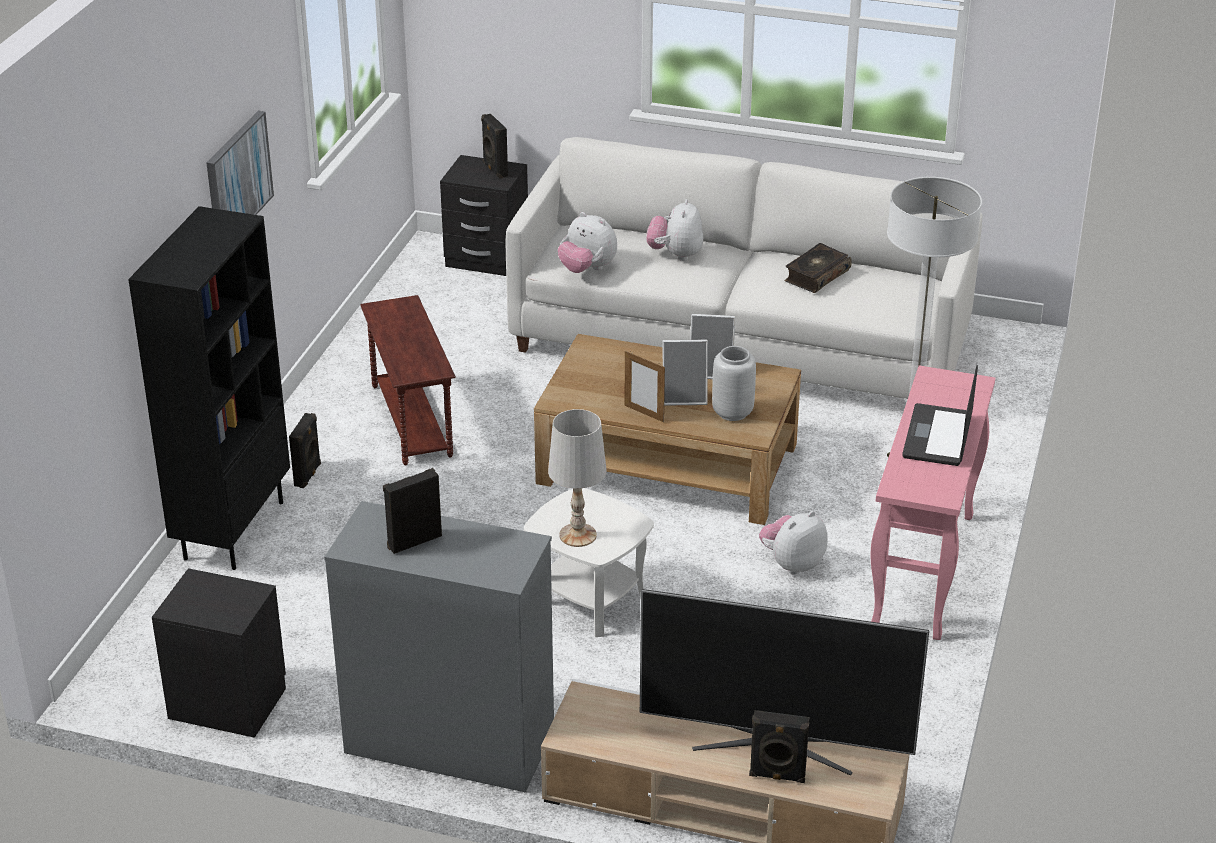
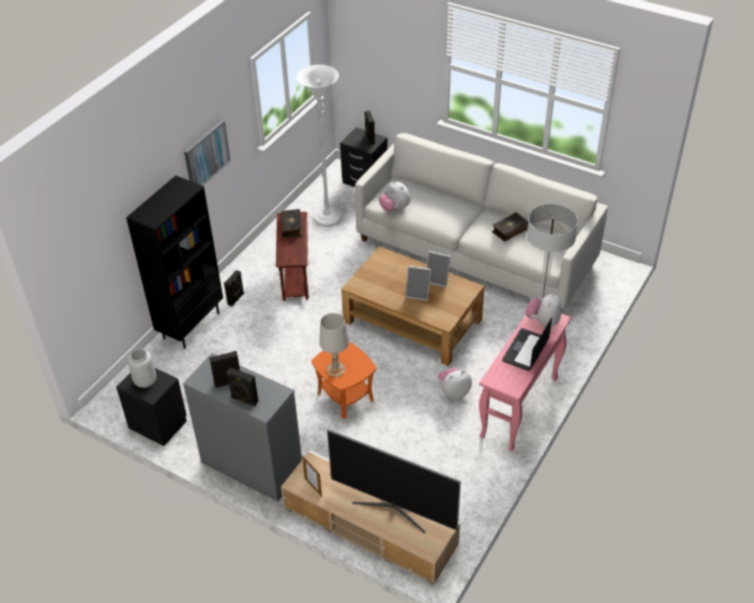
camera: 15 degrees right, 10 degrees up
white side table [524,488,654,637] -> orange side table [312,342,376,419]
picture frame [625,351,665,422] -> picture frame moved to [302,455,322,497]
plush toy [646,199,703,261] -> plush toy moved to [526,293,561,327]
grey vase [712,346,756,421] -> grey vase moved to [128,349,156,388]
black speaker [749,710,810,783] -> black speaker moved to [227,368,258,406]
none -> book [280,209,303,238]
none -> white floor lamp [297,65,342,227]

